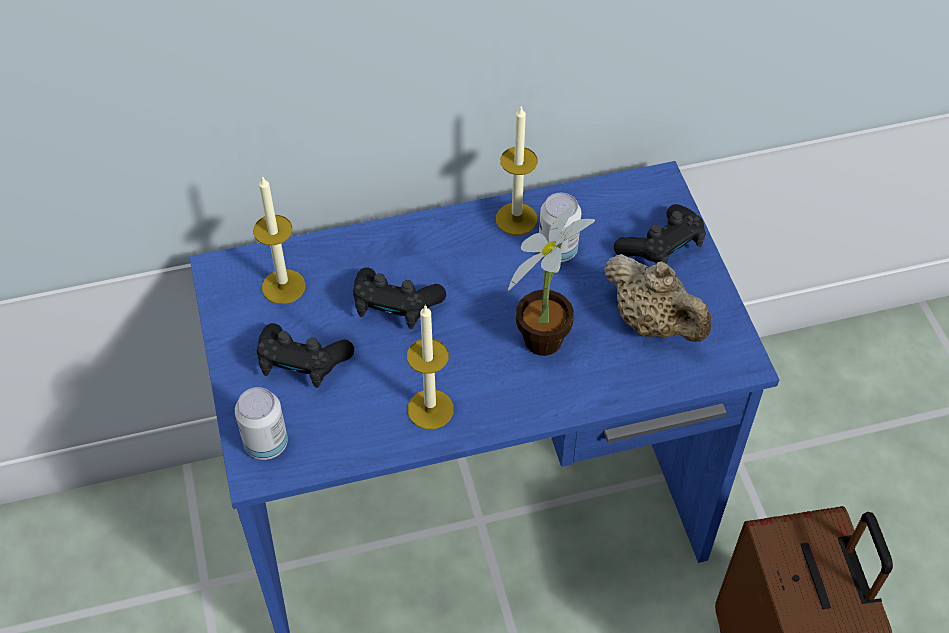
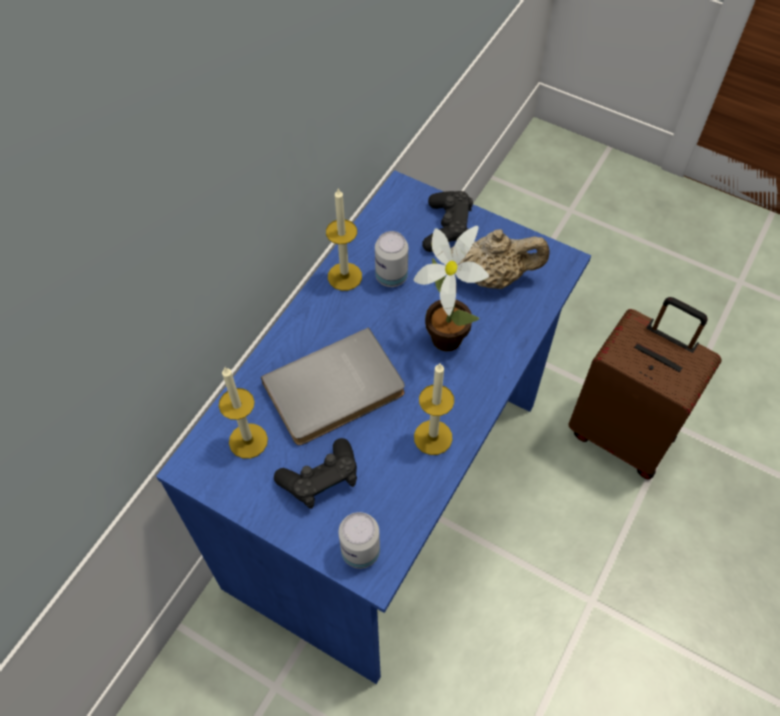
camera: 45 degrees left, 5 degrees up
black game controller [353,267,446,329] -> grey book [261,327,405,445]

